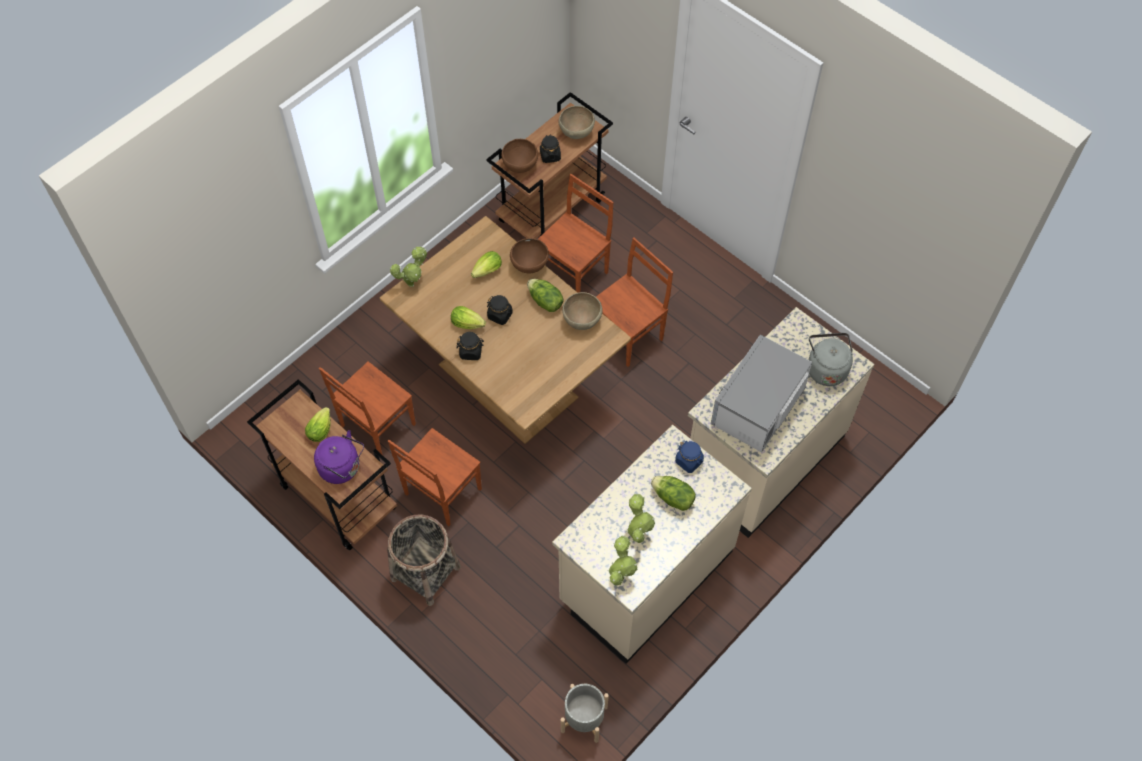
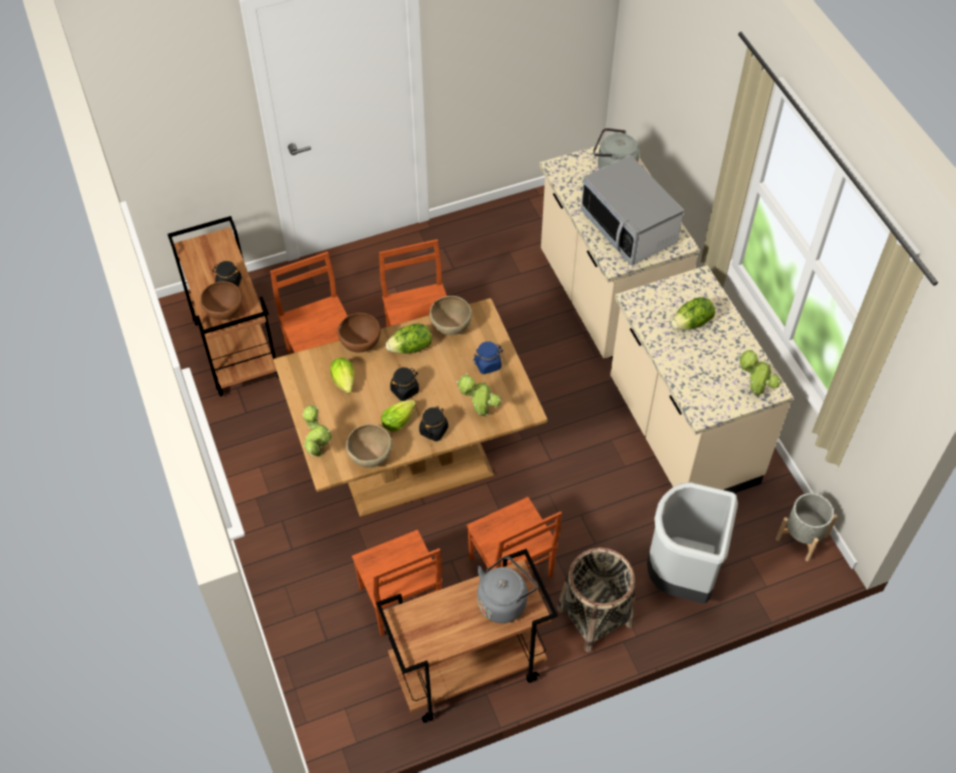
camera: 65 degrees left, 5 degrees down
lettuce [305,407,331,442] -> none
purple kettle [314,430,364,484] -> grey kettle [477,556,538,623]
brown bowl [559,106,595,139] -> brown bowl moved to [346,424,392,468]
potted plant [626,493,655,543] -> potted plant moved to [457,374,501,416]
blue jar [675,441,704,473] -> blue jar moved to [473,341,503,374]
none -> grey trash can [647,482,738,604]

